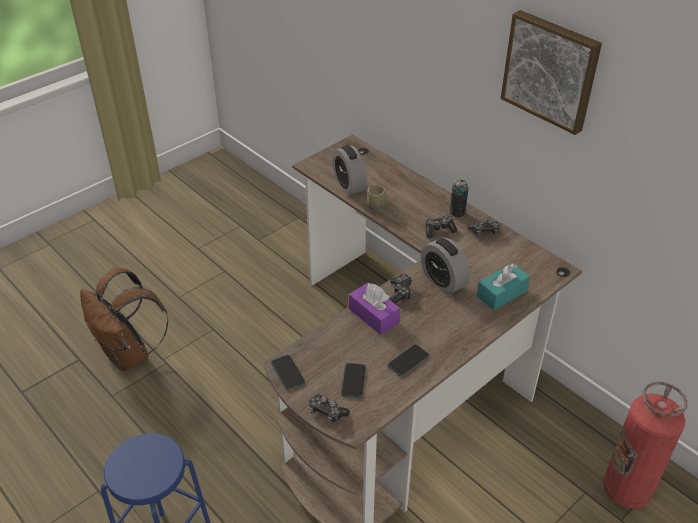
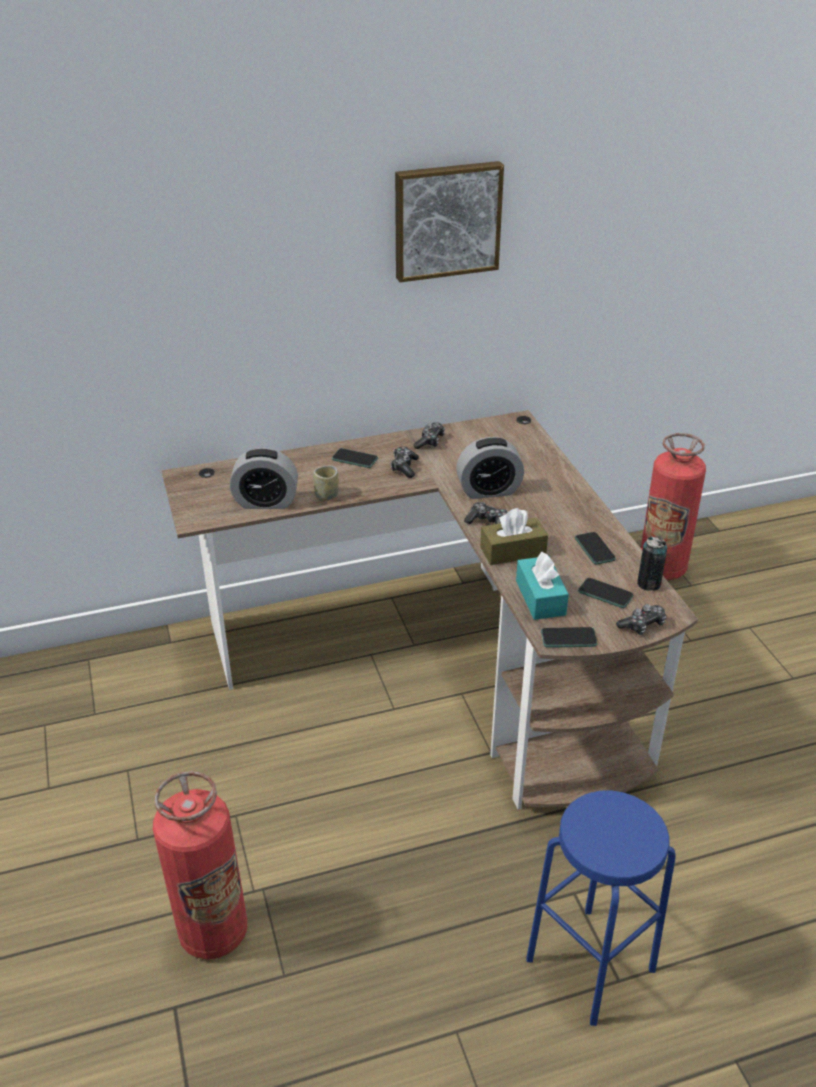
camera: 65 degrees left, 5 degrees down
brown backpack [80,267,169,371] -> fire extinguisher [153,771,247,960]
purple tissue box [349,283,400,335] -> brown tissue box [480,508,548,565]
can [450,180,469,217] -> can moved to [637,536,667,591]
turquoise tissue box [477,263,530,310] -> turquoise tissue box moved to [516,552,569,620]
none -> phone [332,448,378,468]

